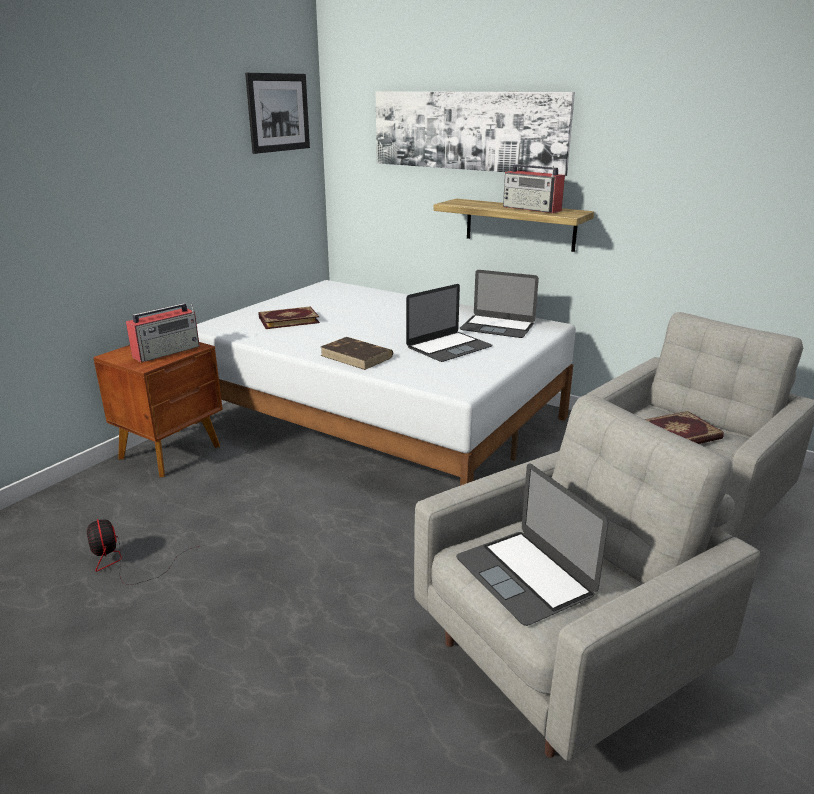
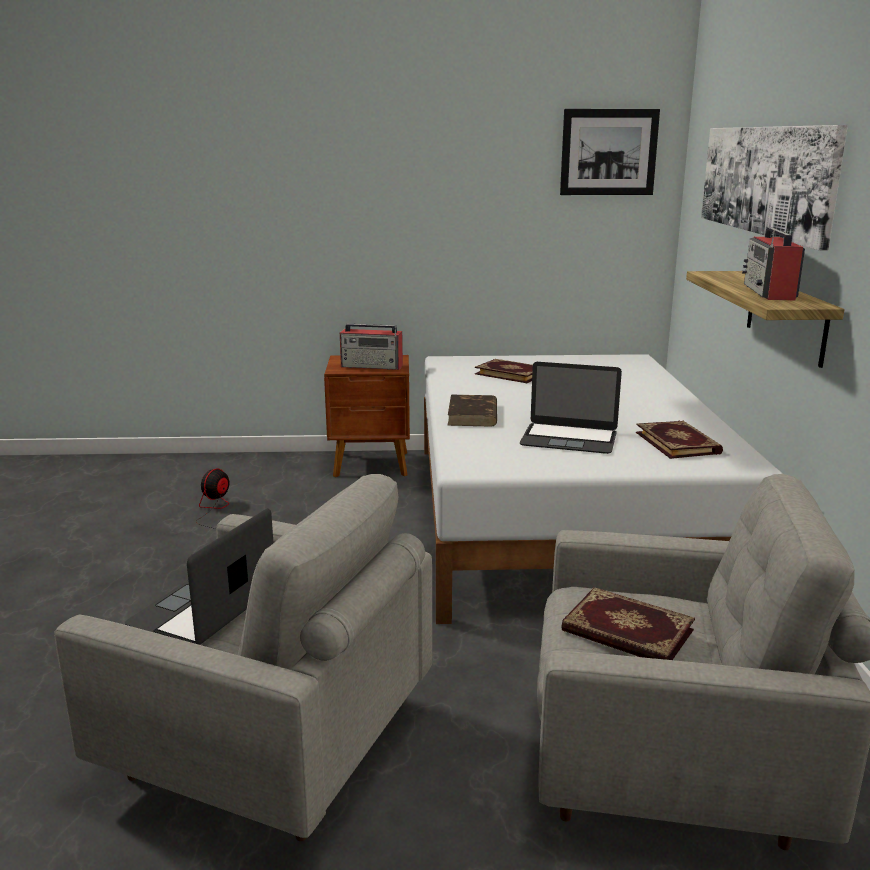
camera: 55 degrees right, 5 degrees down
laptop [460,270,539,338] -> book [636,420,723,459]

